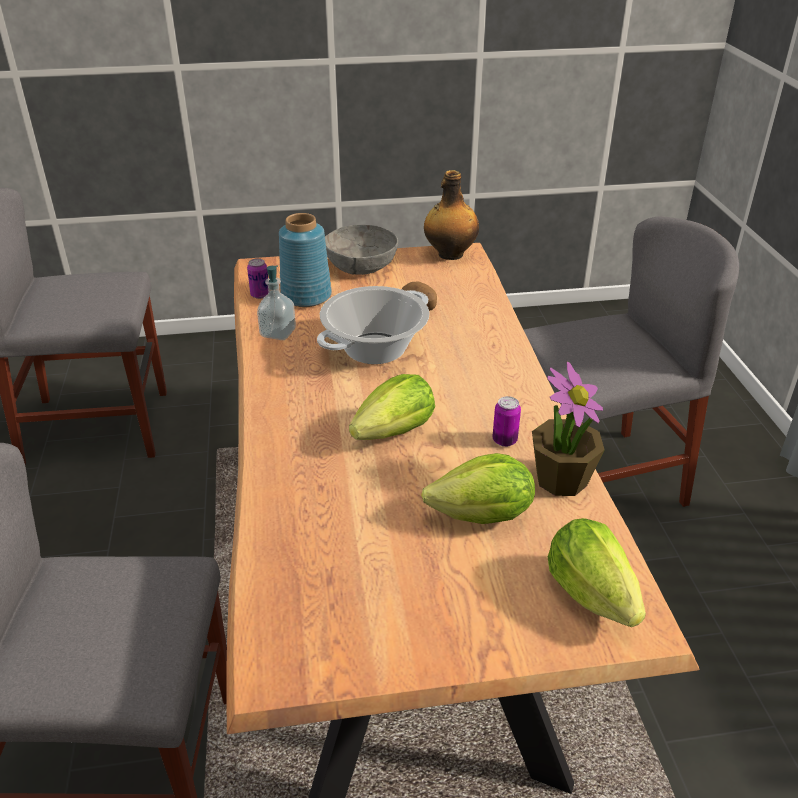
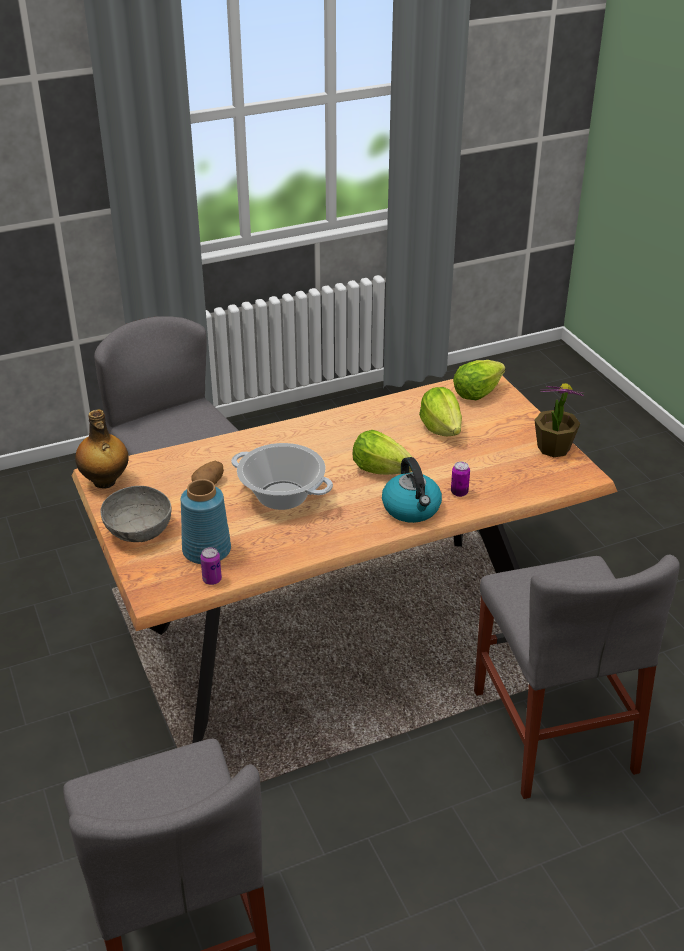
camera: 105 degrees left, 0 degrees up
soap dispenser [257,265,296,340] -> none
can [492,396,521,447] -> can moved to [451,462,470,497]
potted plant [532,362,605,496] -> potted plant moved to [534,383,584,457]
none -> kettle [382,457,442,523]

